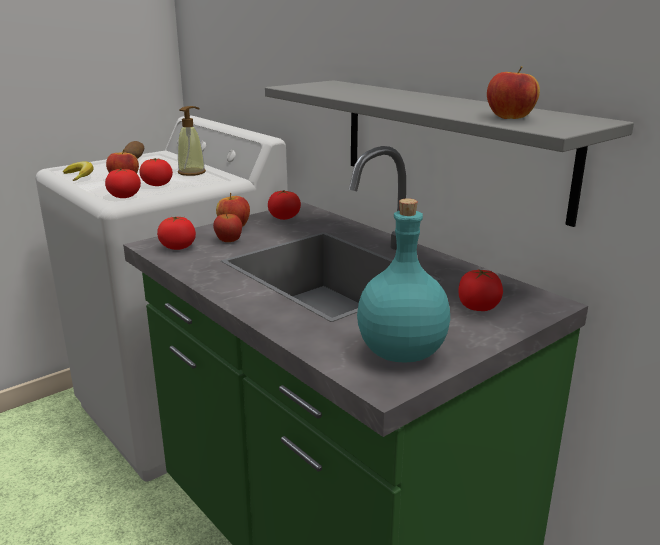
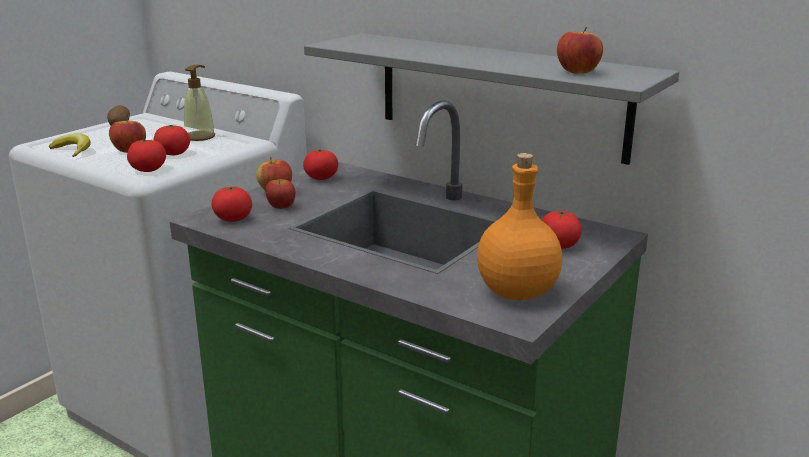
camera: 15 degrees left, 0 degrees up
turquoise bottle [357,198,450,363] -> orange bottle [477,153,562,300]

